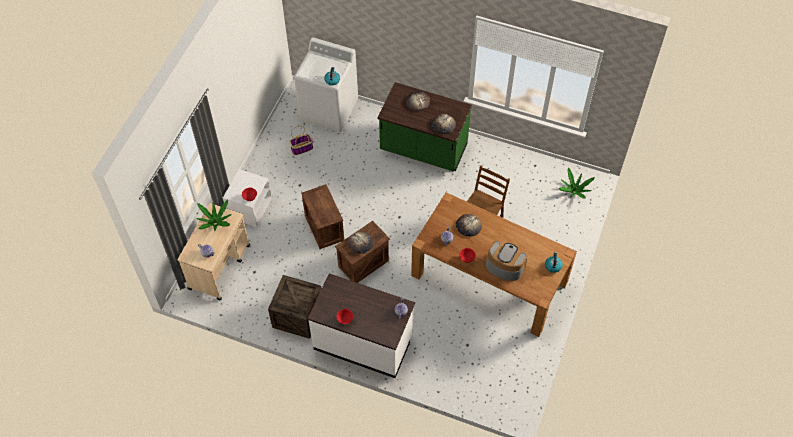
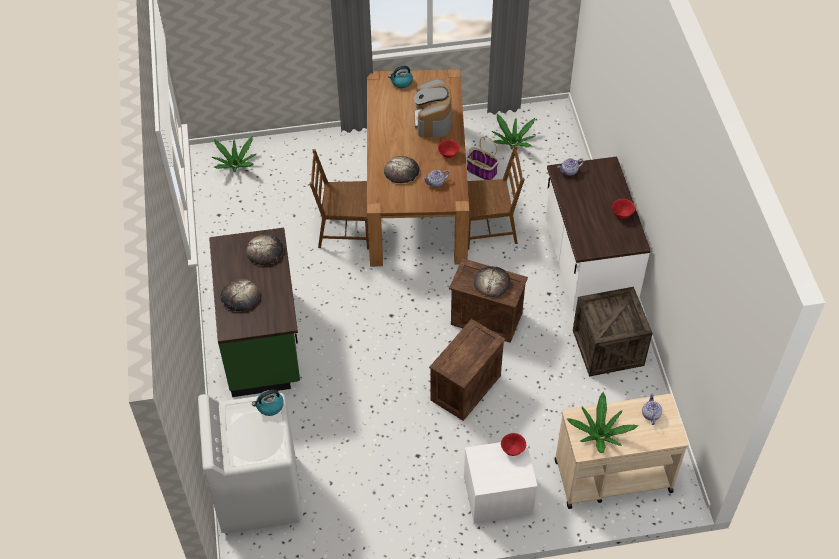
camera: 120 degrees left, 5 degrees down
basket [289,126,313,155] -> basket moved to [467,137,499,180]
none -> brown chair [467,145,525,250]
none -> potted plant [492,114,535,150]

